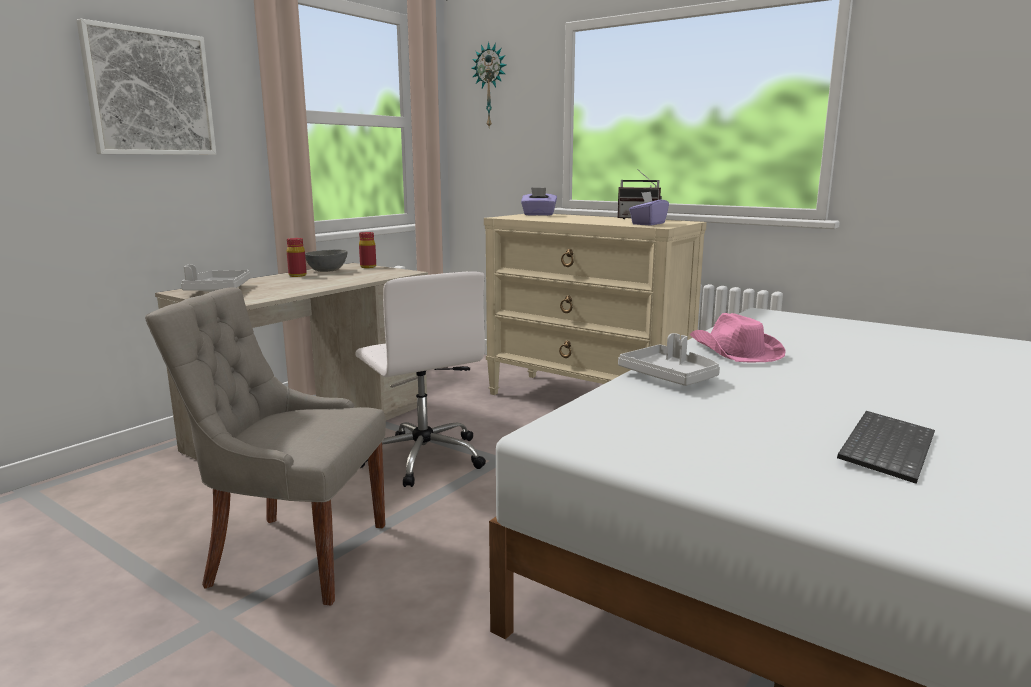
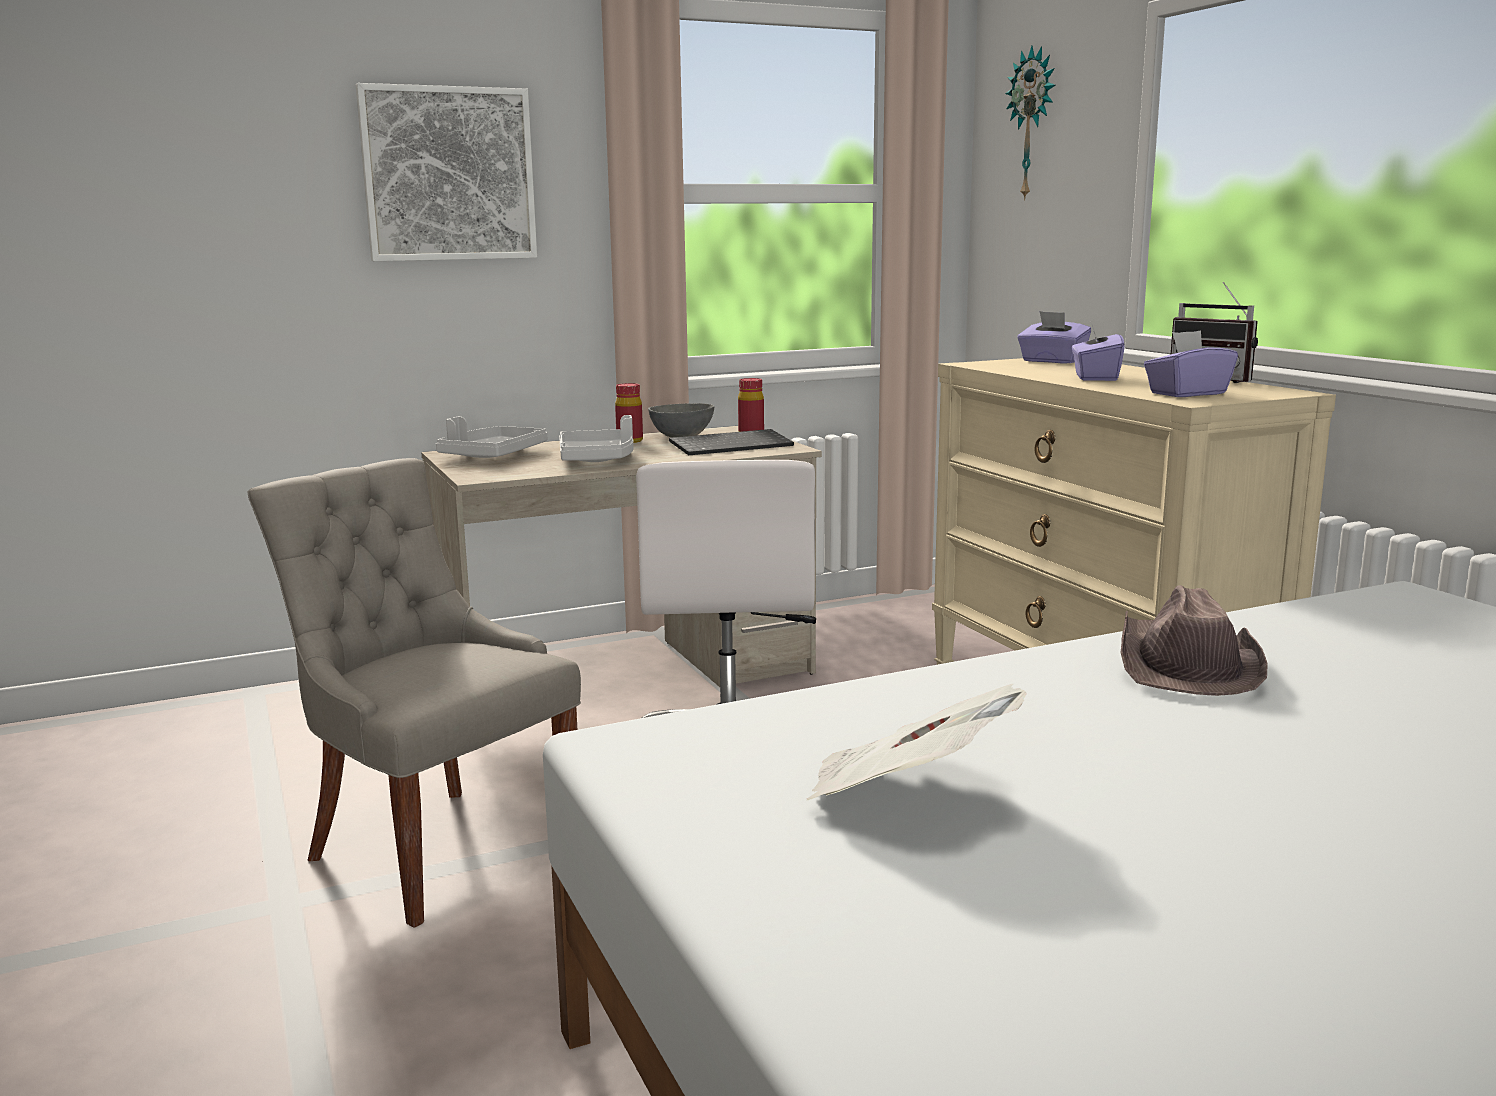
camera: 30 degrees right, 0 degrees up
grey tray [618,333,720,386] -> grey tray moved to [559,415,634,462]
pink hat [690,313,786,363] -> brown hat [1121,585,1268,696]
keyboard [837,411,935,484] -> keyboard moved to [669,429,794,455]
none -> newspaper [806,684,1026,801]
none -> purple tissue box [1072,323,1125,381]

